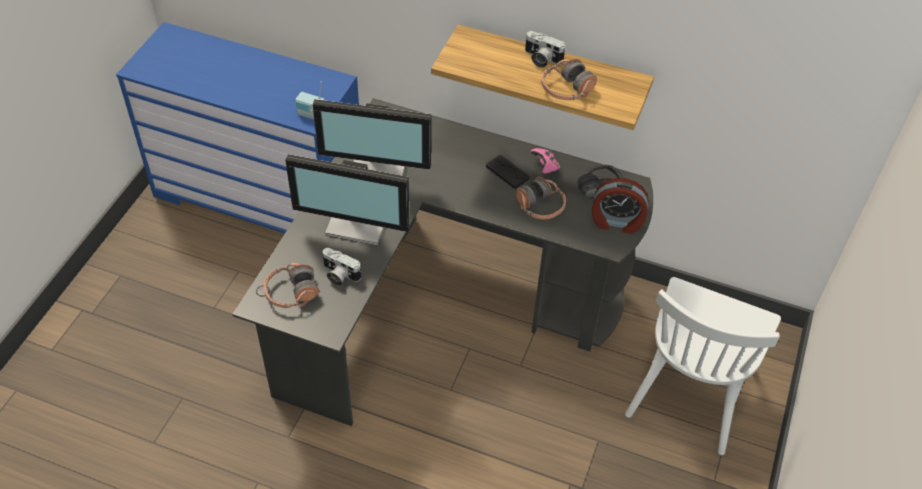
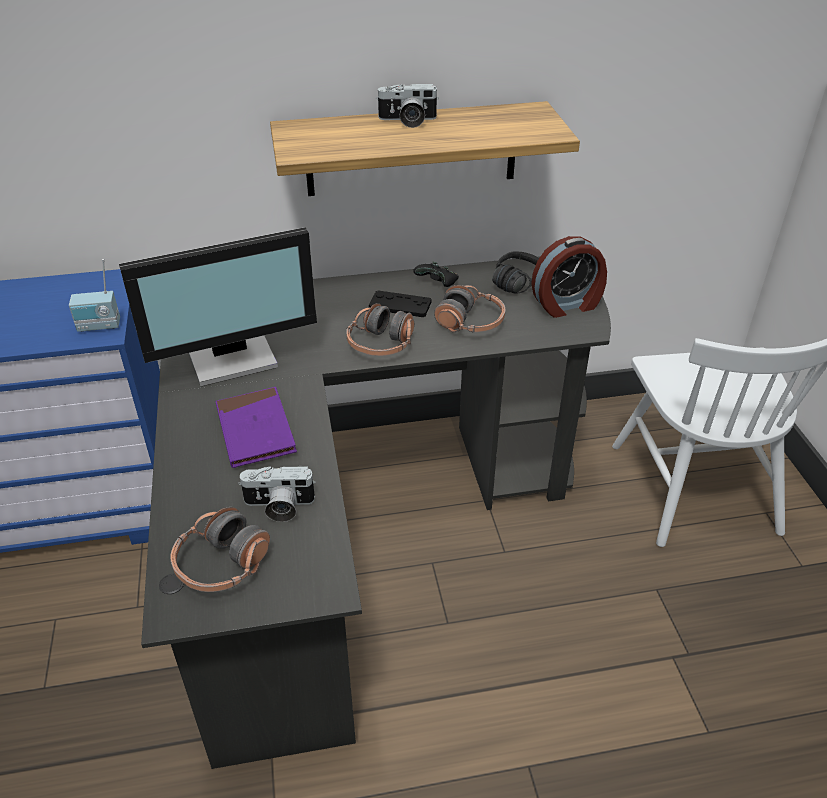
camera: 30 degrees left, 10 degrees down
monitor [285,154,409,245] -> purple book [216,387,297,468]
pink game controller [531,148,560,173] -> black game controller [413,262,459,287]
headphones [541,59,597,100] -> headphones moved to [346,303,414,356]

